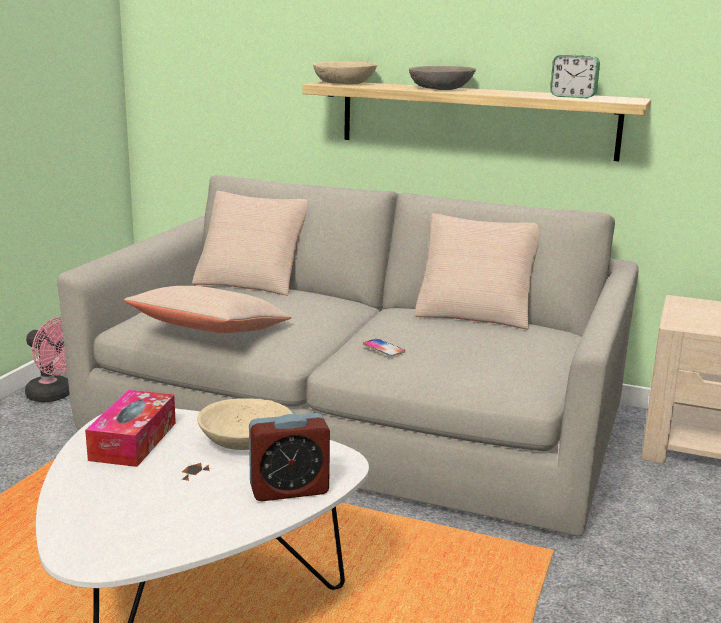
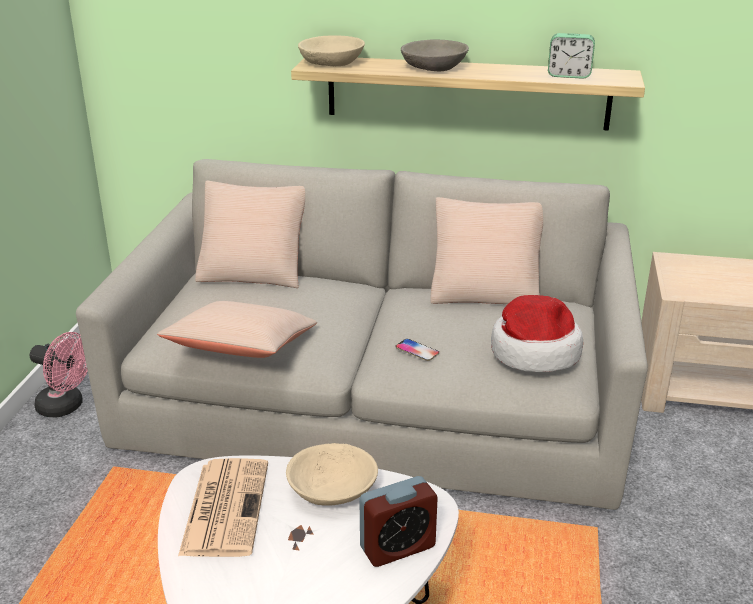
camera: 10 degrees left, 10 degrees up
tissue box [85,390,176,467] -> newspaper [178,458,268,557]
none -> hat [491,295,583,372]

